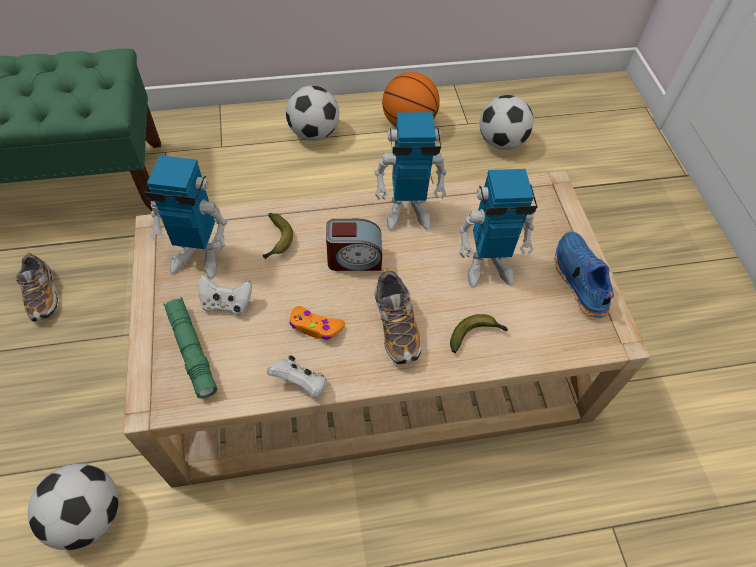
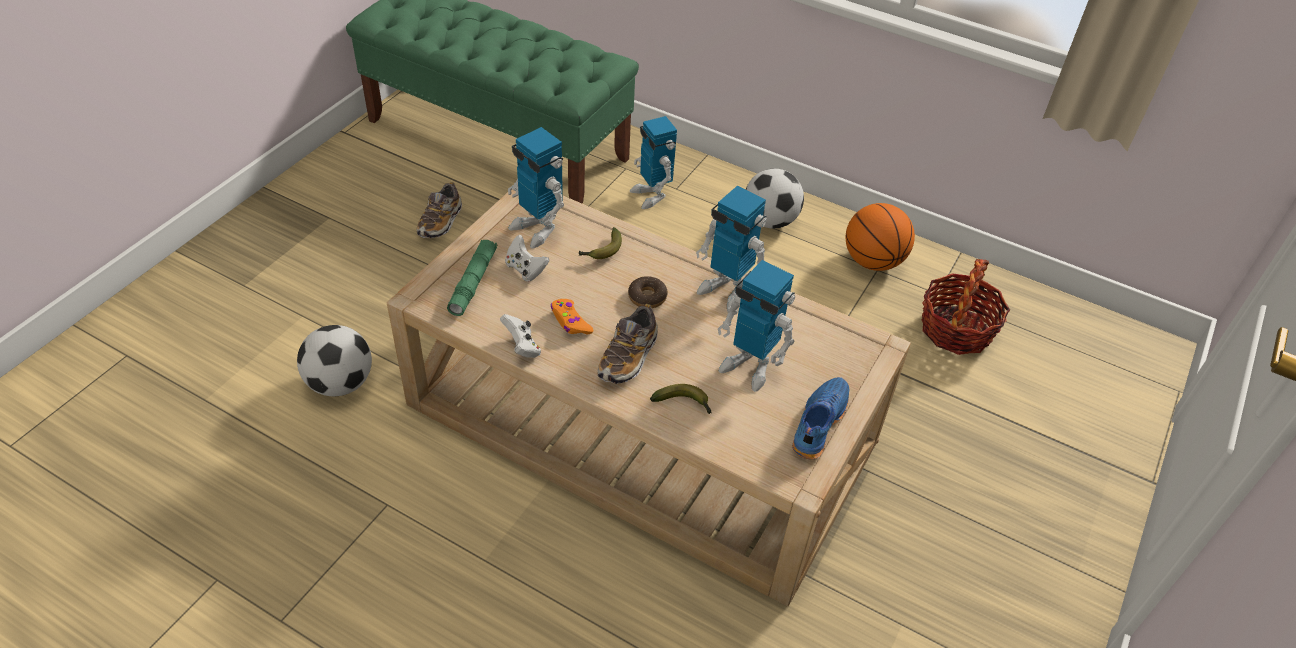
camera: 40 degrees right, 10 degrees down
alarm clock [326,219,382,271] -> donut [628,276,668,308]
football [479,95,534,150] -> basket [922,259,1010,355]
none -> toy robot [630,116,677,209]

